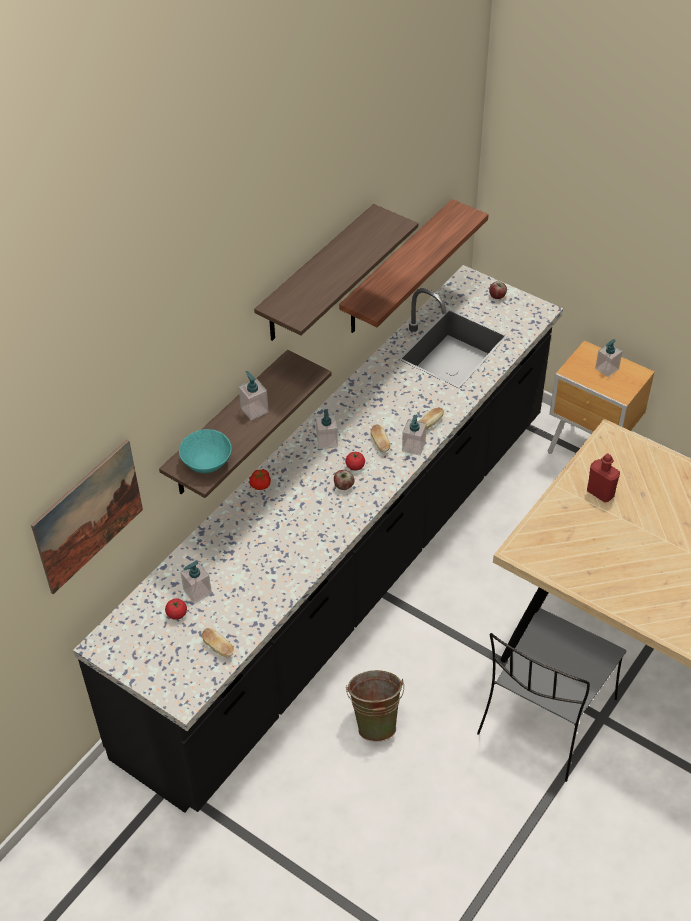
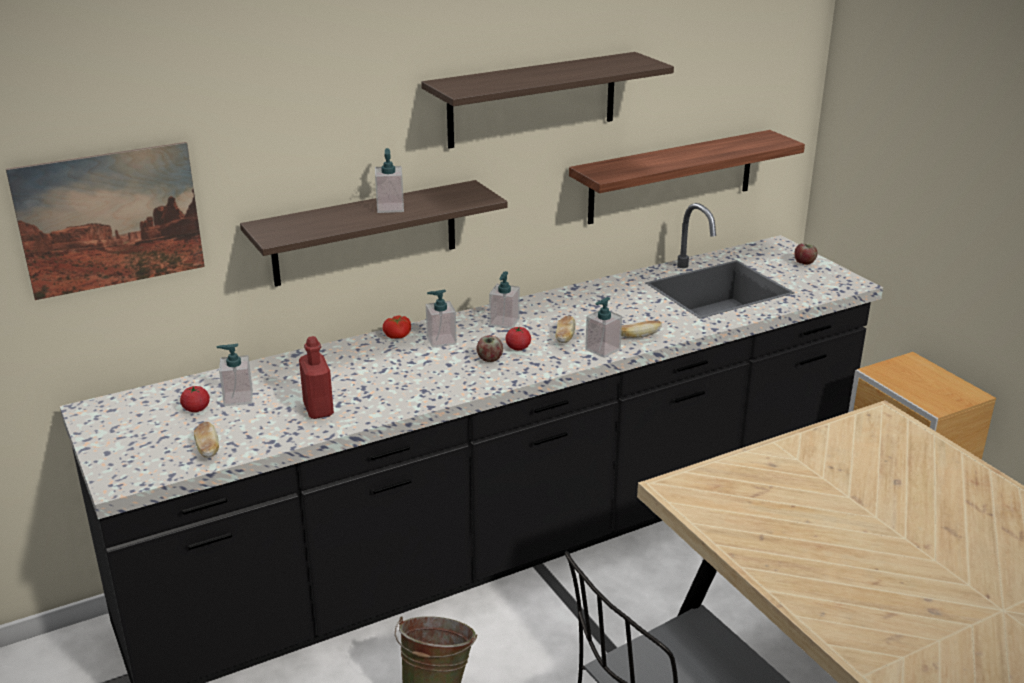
camera: 25 degrees right, 20 degrees down
turquoise bowl [179,429,232,473] -> none
red bottle [587,453,620,502] -> red bottle moved to [299,336,334,419]
soap dispenser [595,339,623,377] -> soap dispenser moved to [426,290,457,348]

